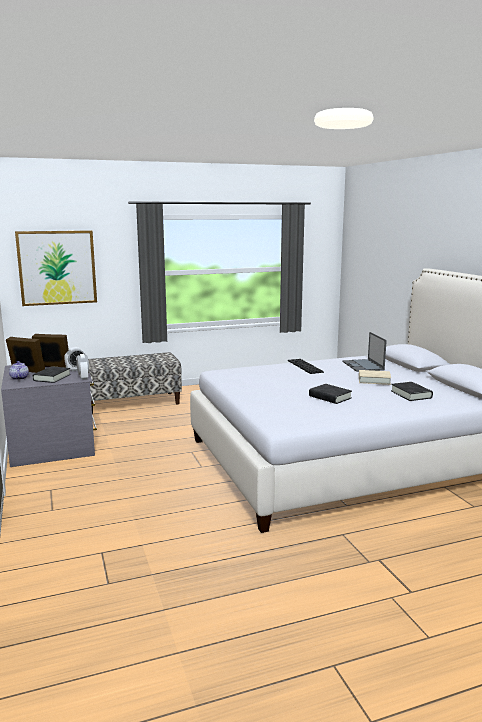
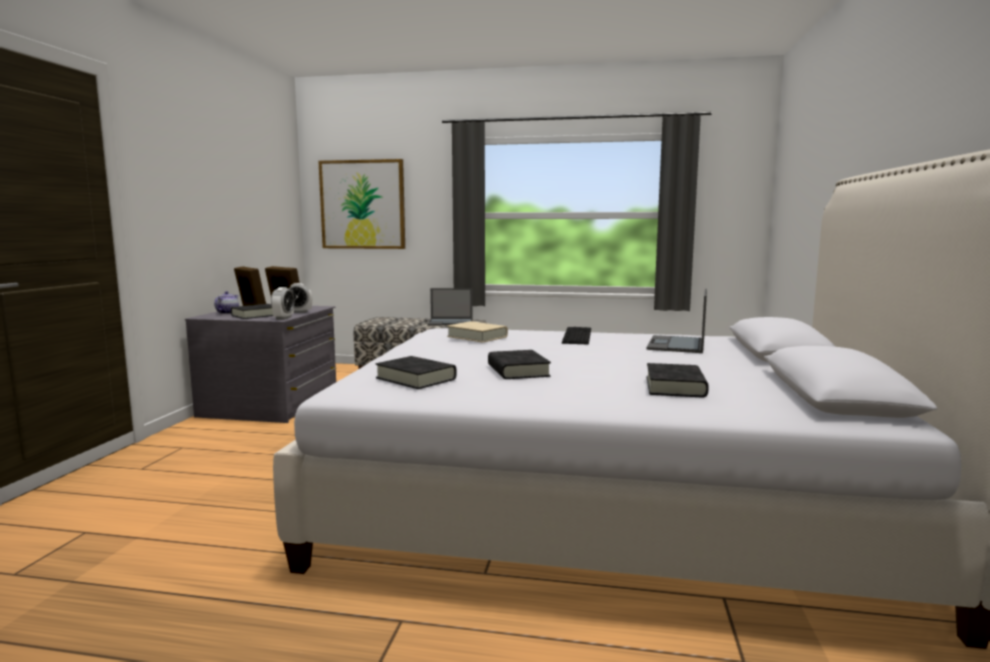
camera: 30 degrees right, 5 degrees down
beige book [359,370,391,385] -> beige book moved to [447,321,508,343]
none -> black book [375,356,457,389]
none -> laptop [427,288,473,325]

